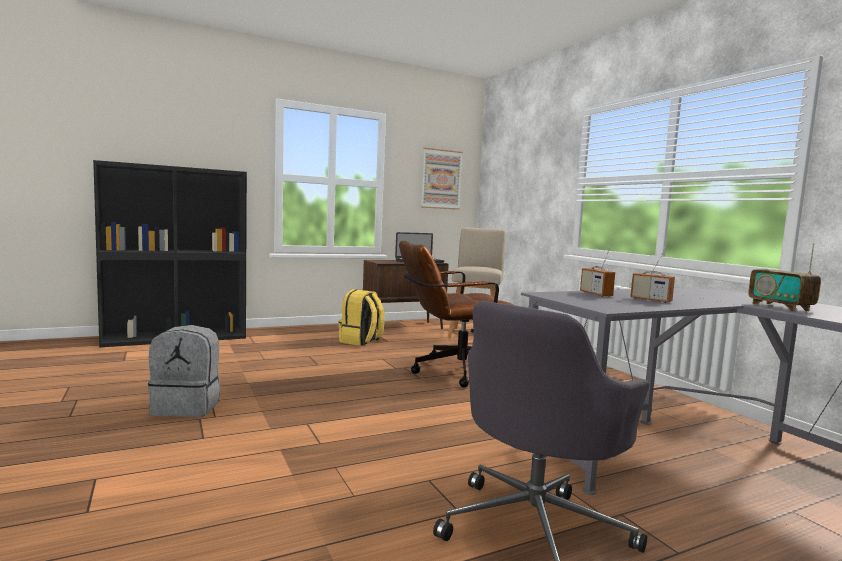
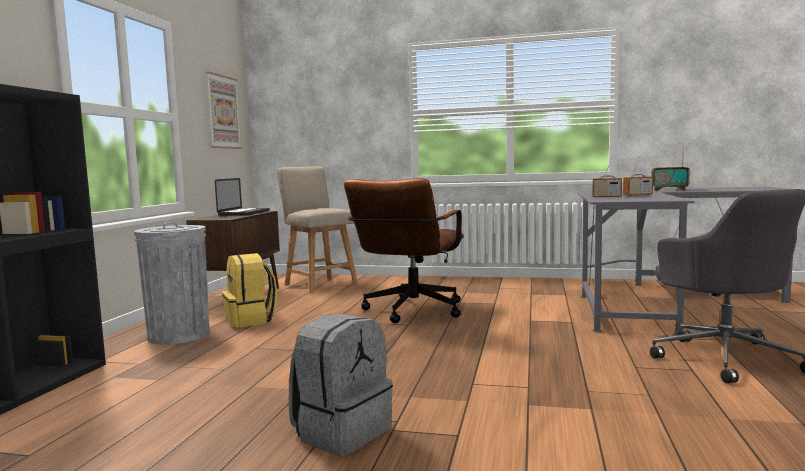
camera: 50 degrees left, 0 degrees up
none -> grey trash can [134,222,209,345]

